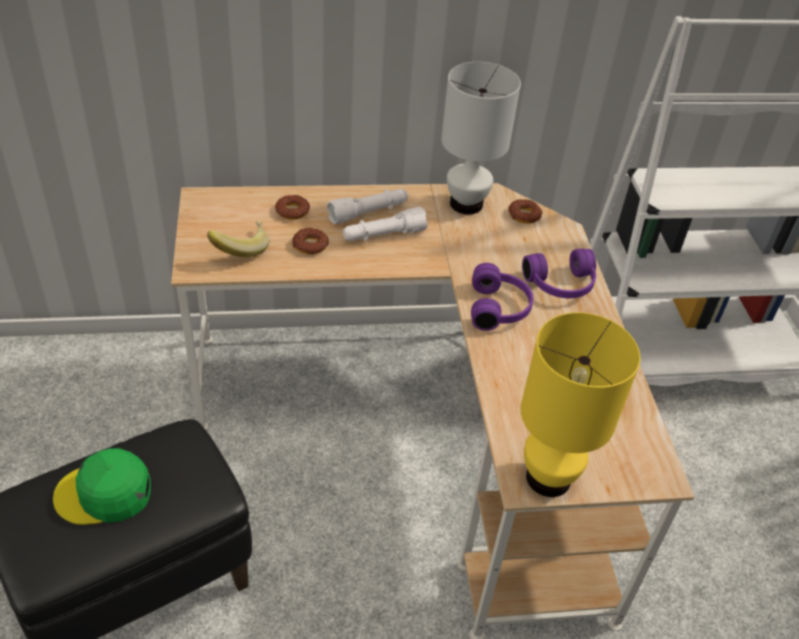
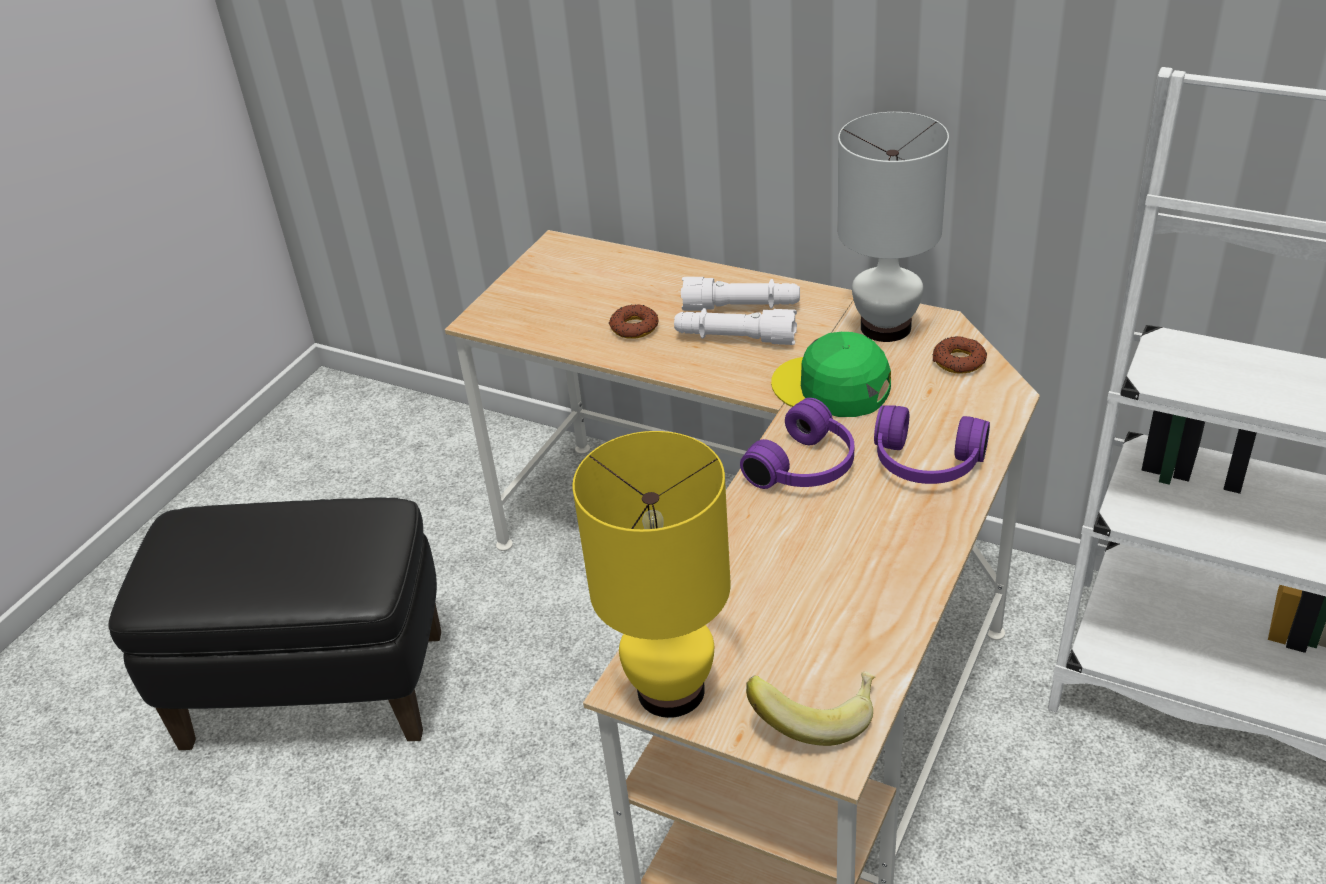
camera: 40 degrees right, 5 degrees down
green cap [53,448,151,525] -> green cap moved to [771,332,891,417]
banana [207,221,270,257] -> banana moved to [746,672,876,746]
donut [275,195,310,220] -> none

